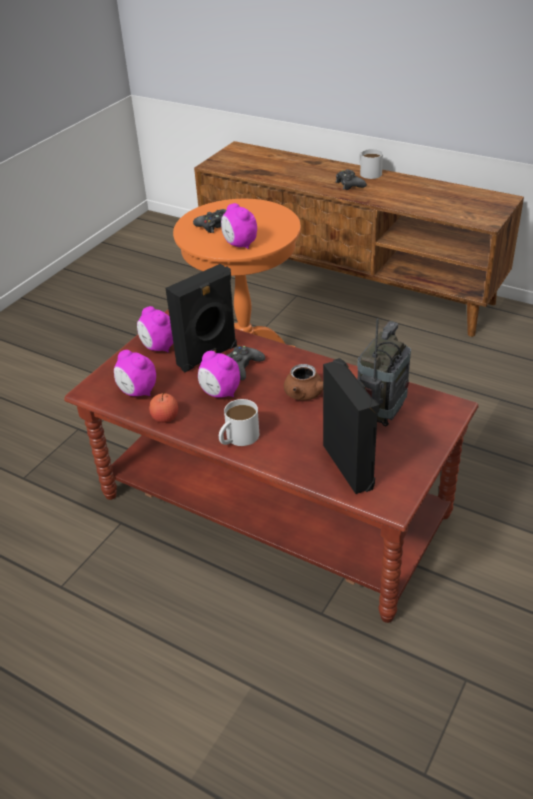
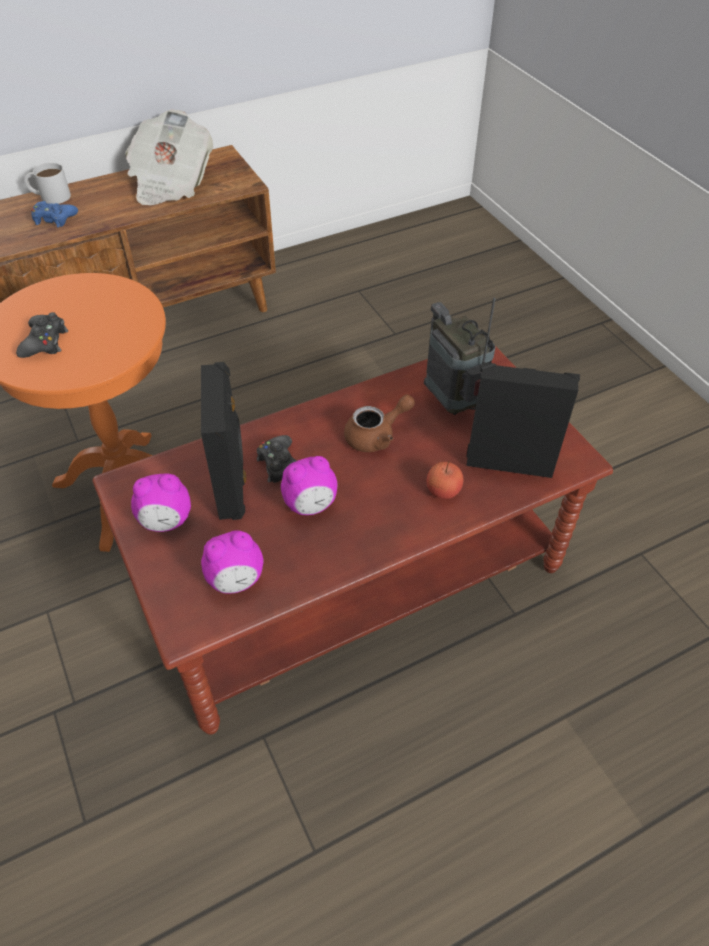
camera: 60 degrees left, 10 degrees up
apple [149,392,178,423] -> apple moved to [427,461,464,499]
white mug [219,399,259,446] -> none
alarm clock [221,203,257,249] -> none
black game controller [336,169,367,190] -> blue game controller [31,201,78,227]
none -> newspaper [125,110,213,205]

